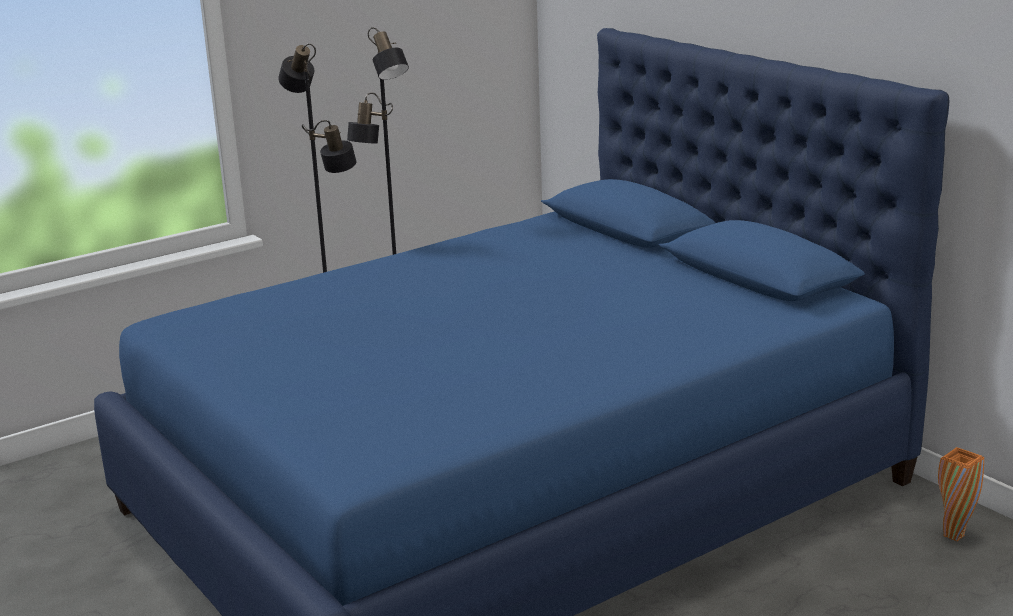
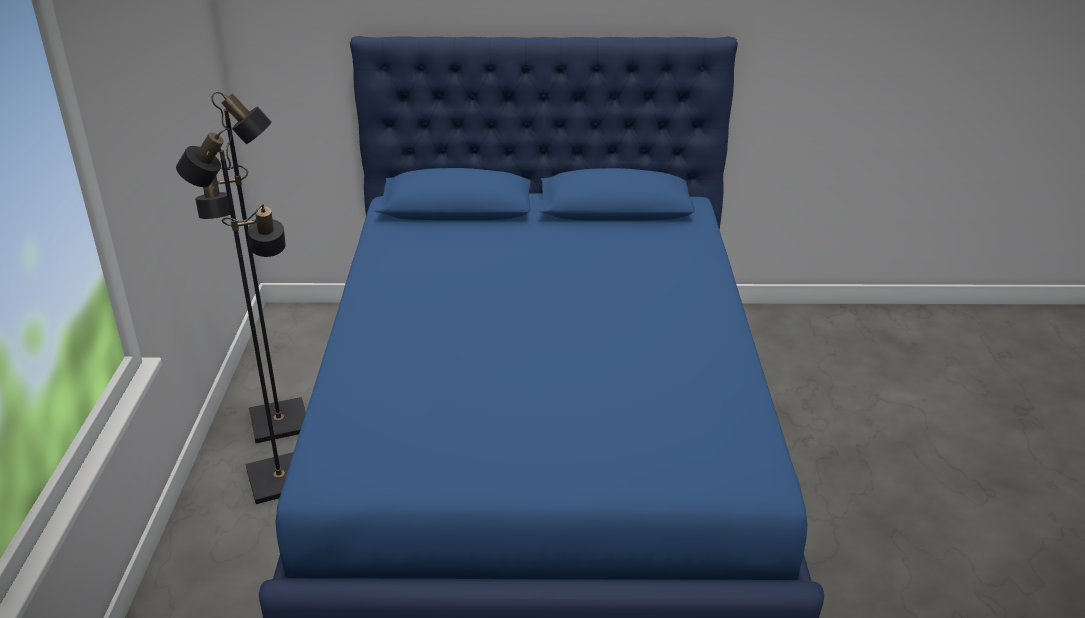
camera: 55 degrees left, 10 degrees up
orange vase [938,447,984,541] -> none

